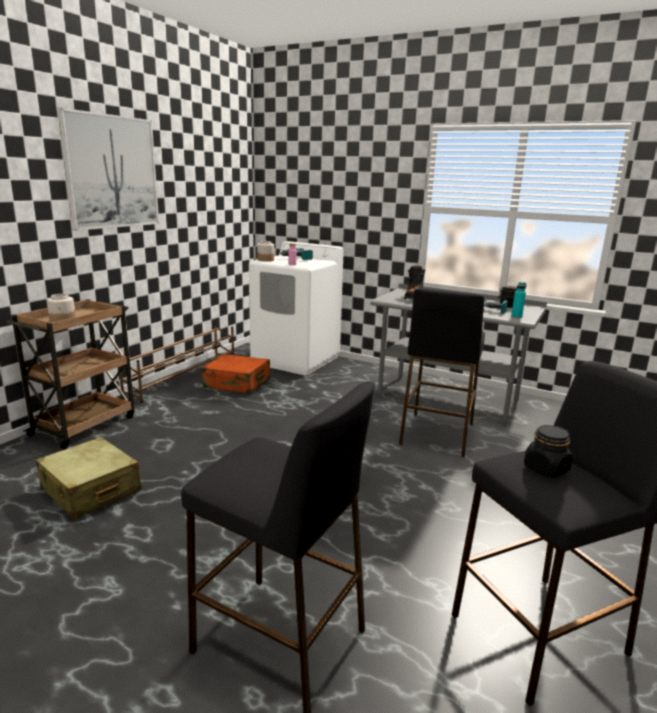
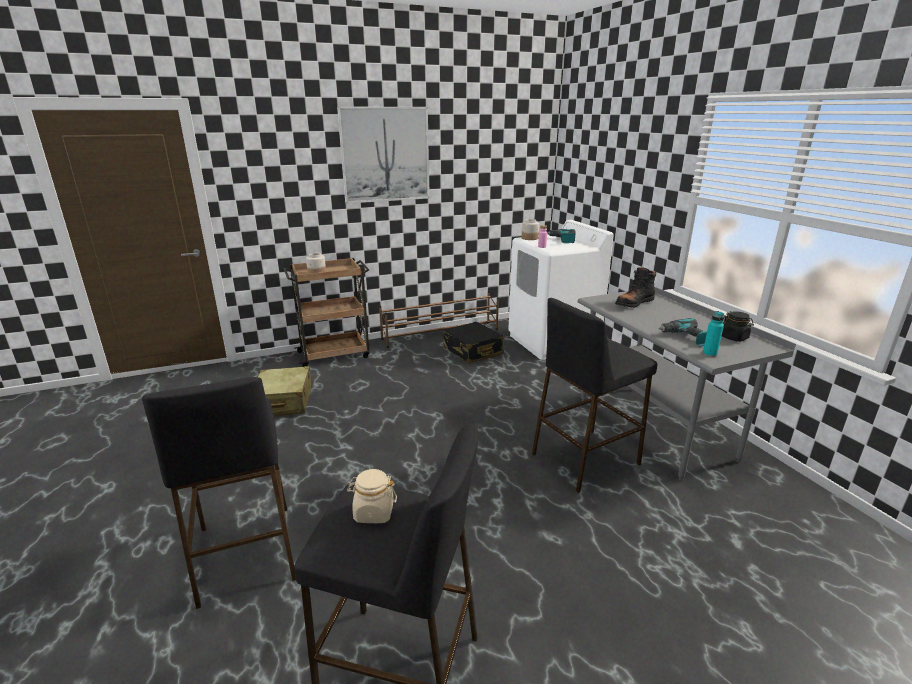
camera: 40 degrees right, 5 degrees up
orange suitcase [202,354,271,394] -> black suitcase [443,322,504,364]
black jar [524,425,573,478] -> beige jar [347,469,397,523]

